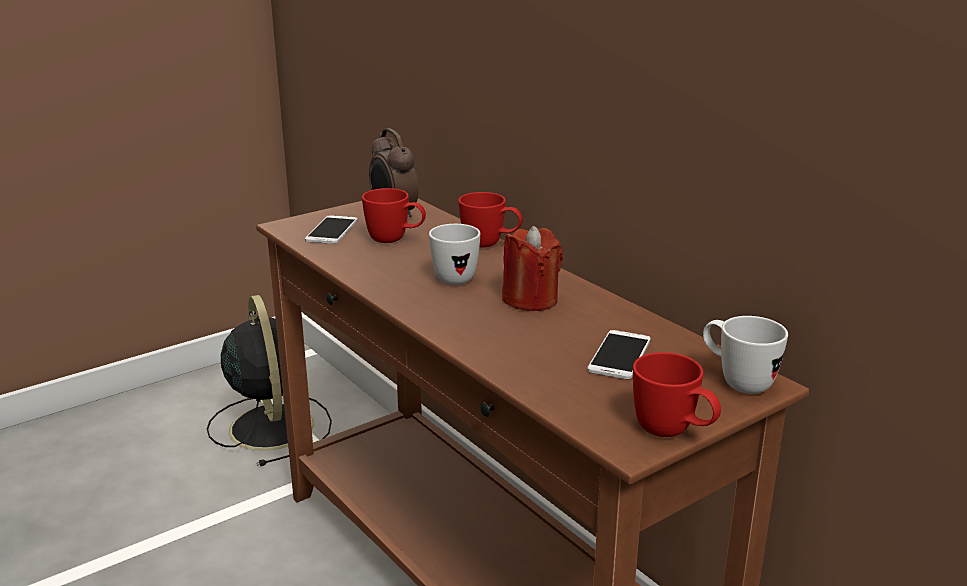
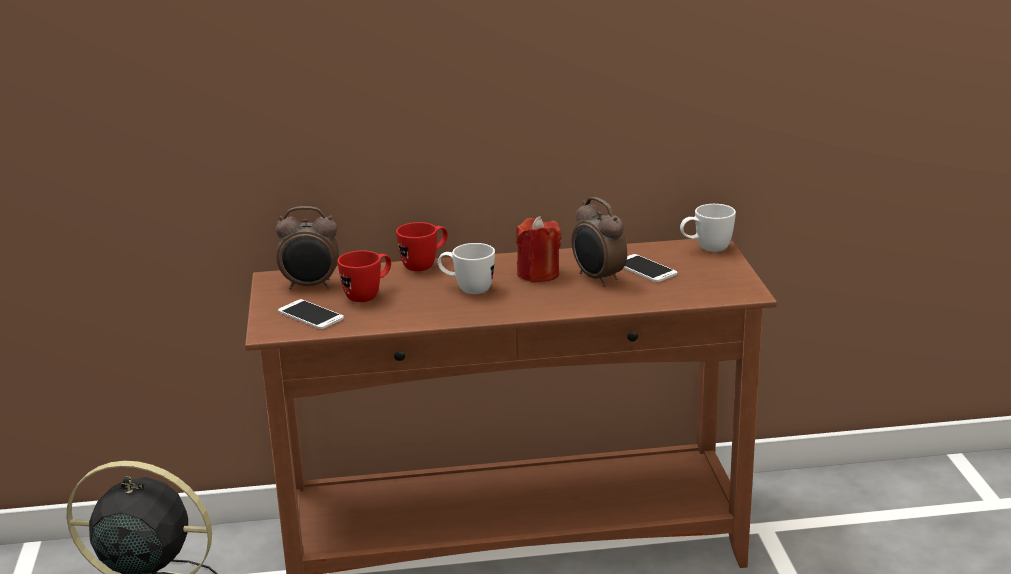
camera: 60 degrees left, 0 degrees up
red mug [633,352,721,437] -> none
none -> alarm clock [572,197,627,287]

